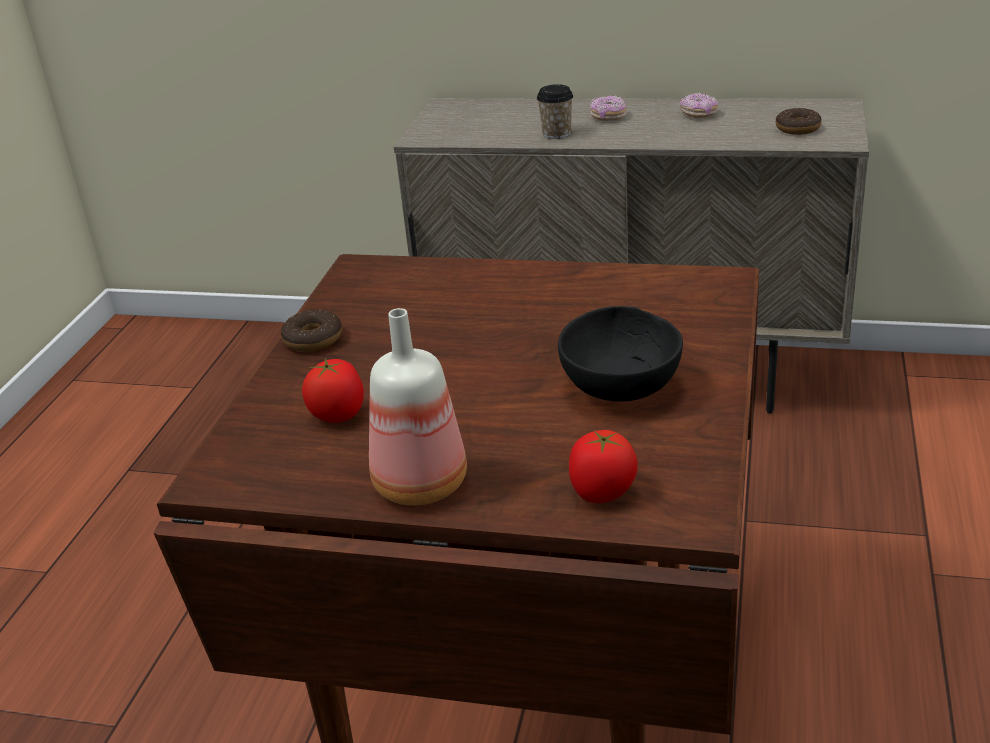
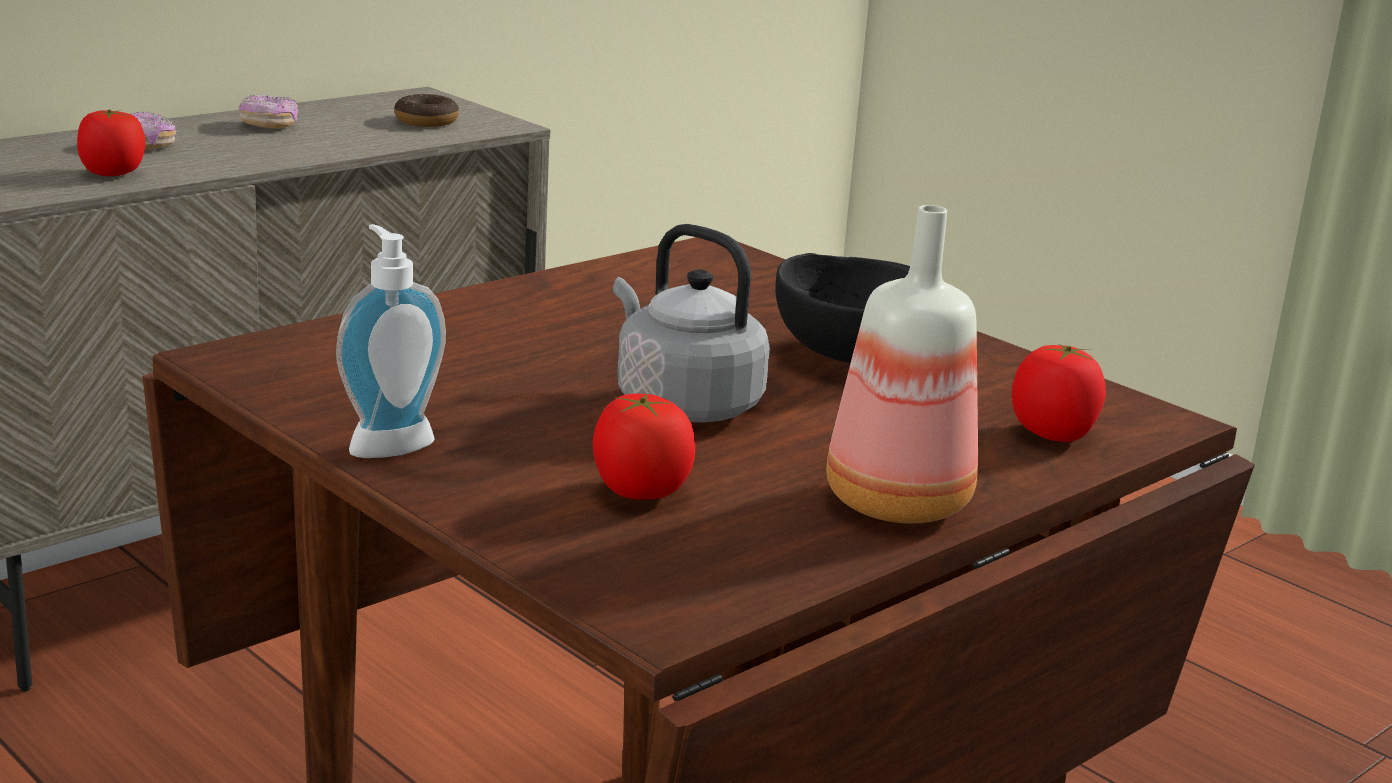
camera: 60 degrees left, 10 degrees down
donut [281,310,342,352] -> soap dispenser [336,224,446,458]
cup [537,84,573,139] -> tomato [77,110,145,176]
none -> grey kettle [613,224,770,422]

